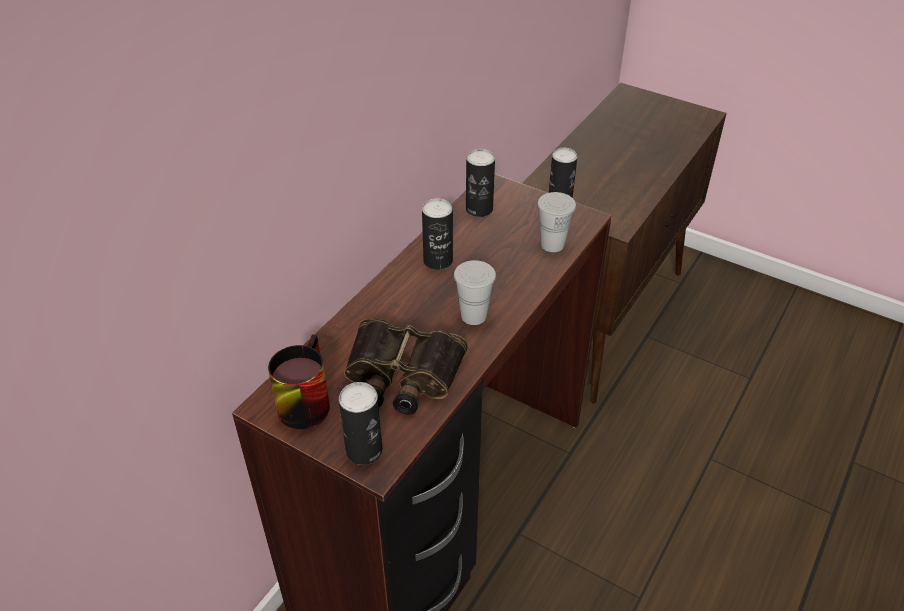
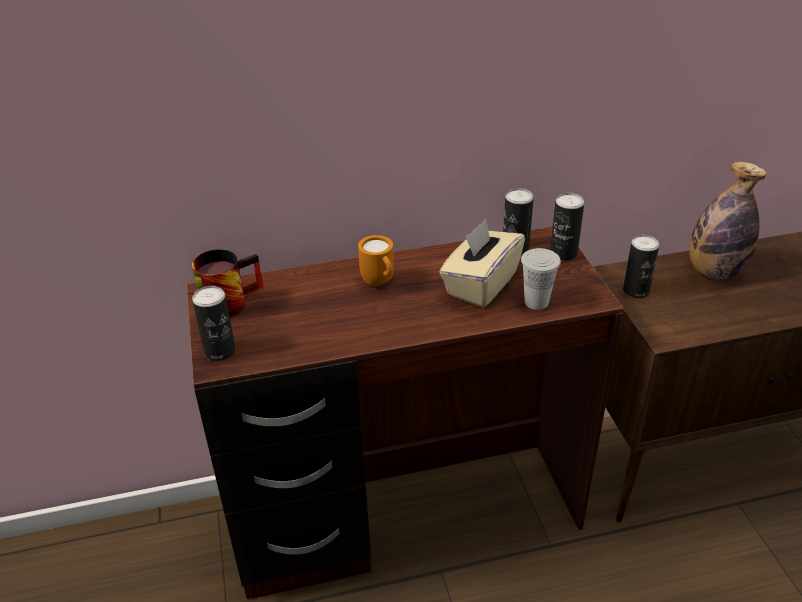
camera: 45 degrees right, 5 degrees down
binoculars [344,319,467,415] -> none
can [422,198,453,270] -> can moved to [550,193,584,261]
white cup [454,260,496,325] -> none
none -> orange mug [358,235,394,286]
none -> beige tissue box [439,219,525,308]
none -> bottle [689,161,767,280]

